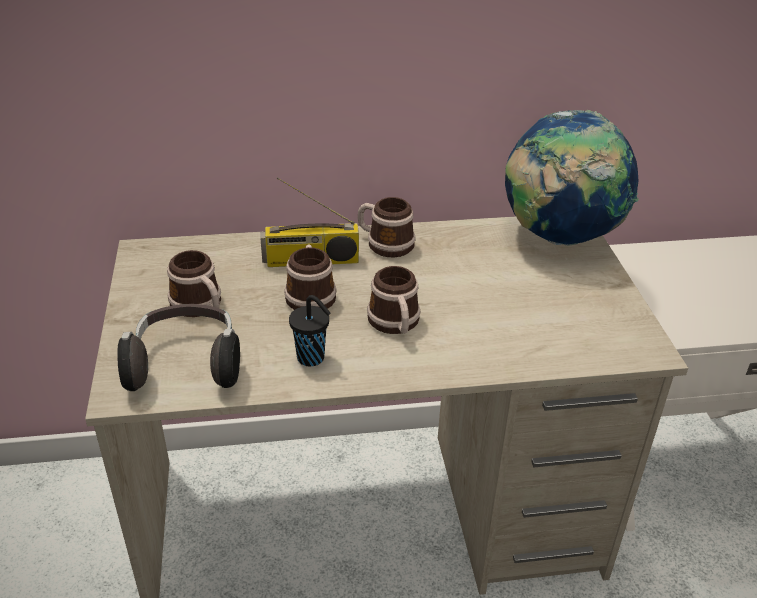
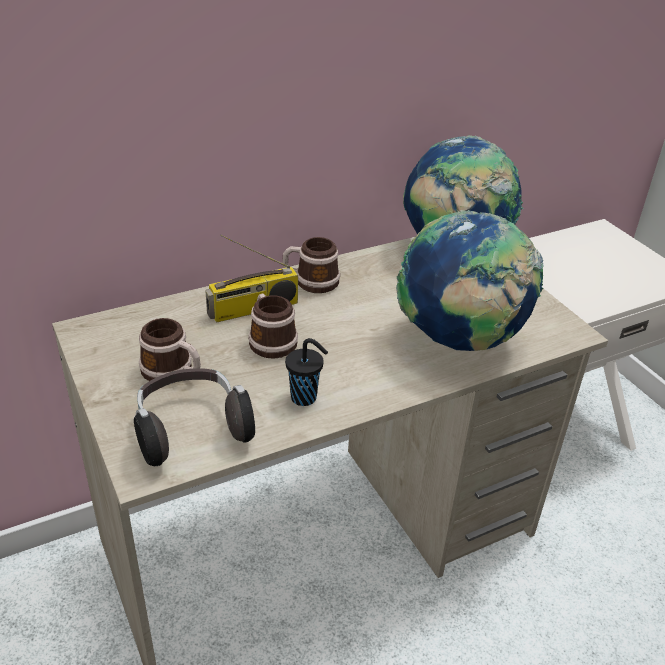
camera: 20 degrees left, 0 degrees up
mug [367,266,421,334] -> none
none -> globe [396,210,544,351]

